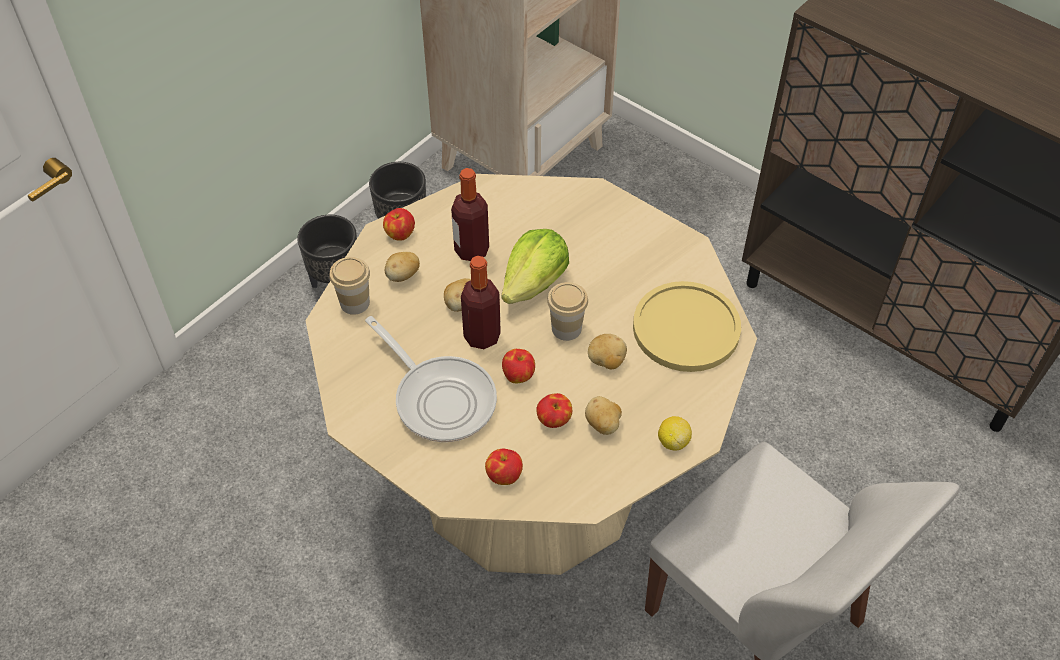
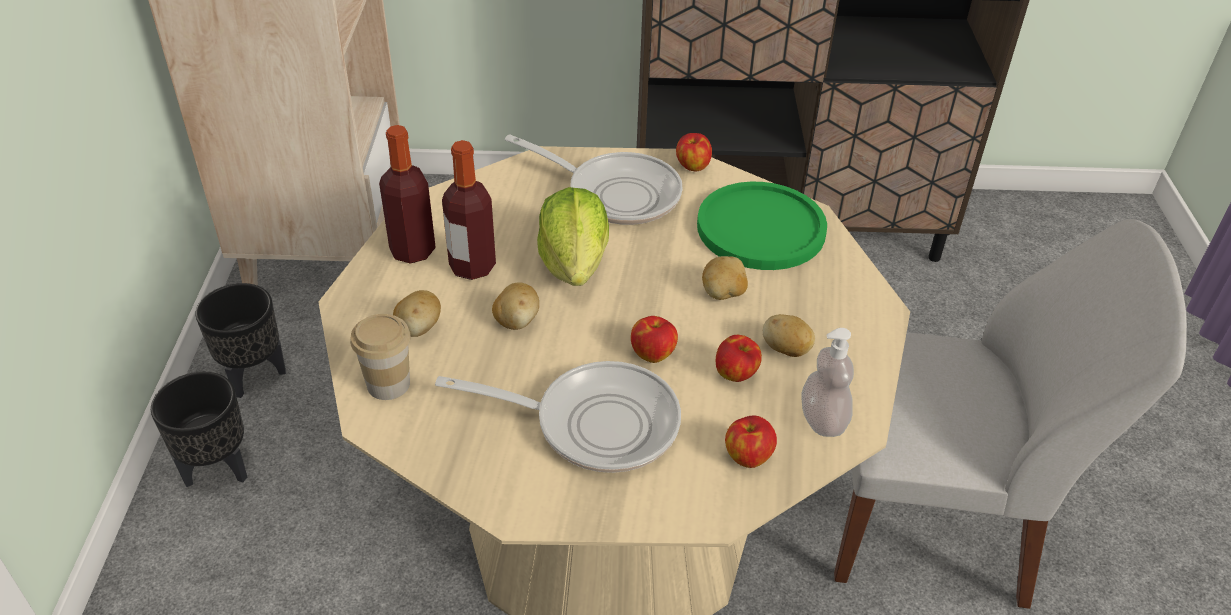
camera: 40 degrees left, 10 degrees down
apple [383,208,415,241] -> apple moved to [676,133,712,171]
bottle [461,256,501,349] -> bottle moved to [379,125,436,264]
cup [547,282,588,341] -> none
yellow plate [633,281,741,372] -> green plate [697,182,827,270]
lemon [658,416,692,451] -> none
none -> frying pan [505,134,682,225]
none -> soap dispenser [802,328,854,437]

